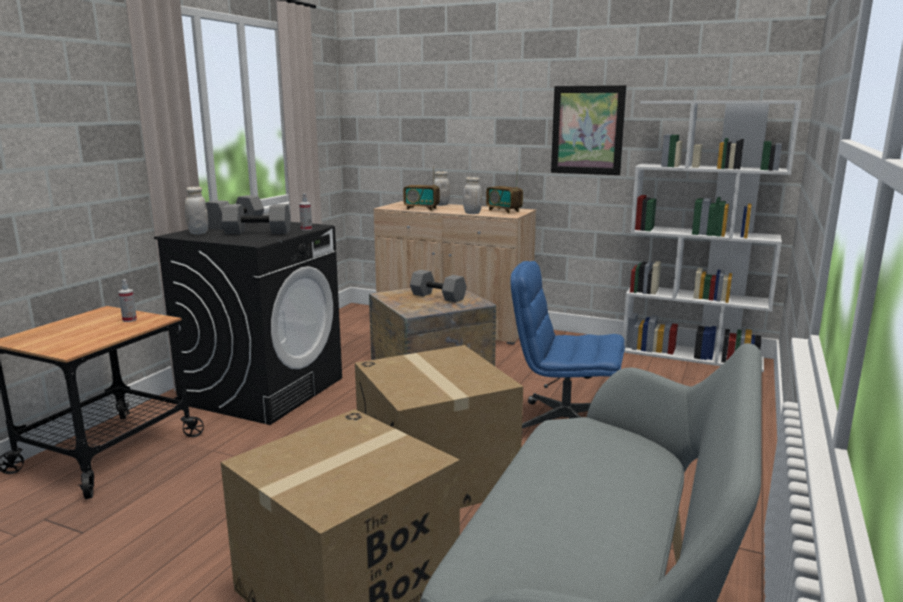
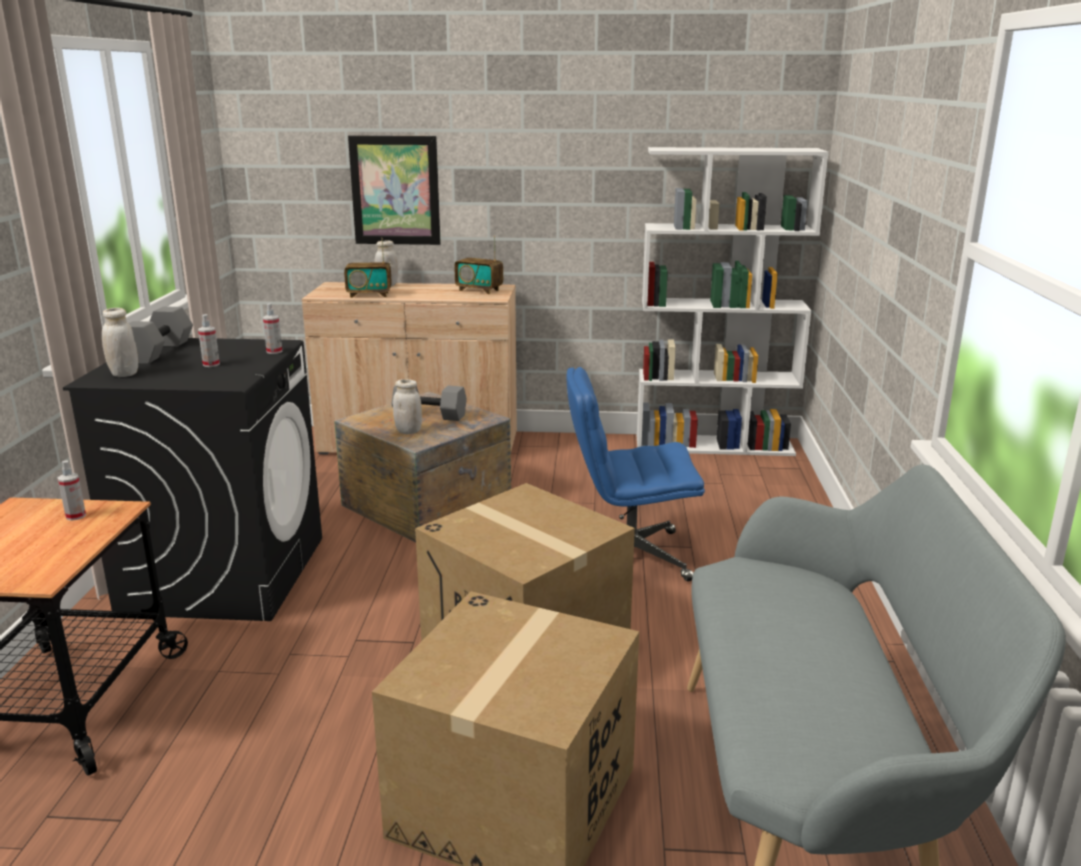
camera: 20 degrees left, 5 degrees up
grey dumbbell [222,204,290,234] -> spray bottle [198,314,220,367]
white jar [463,177,482,214] -> white jar moved to [393,379,422,434]
picture [551,85,626,175] -> picture moved to [348,136,441,245]

